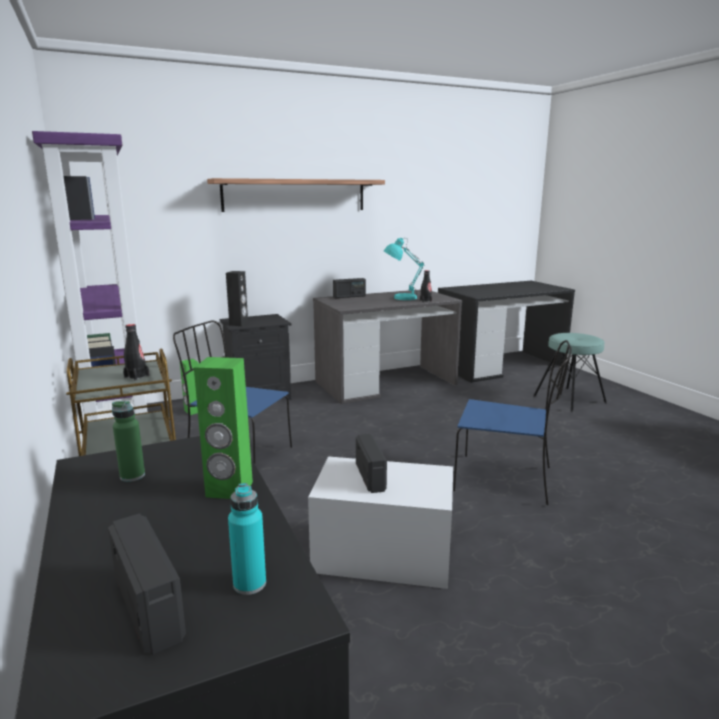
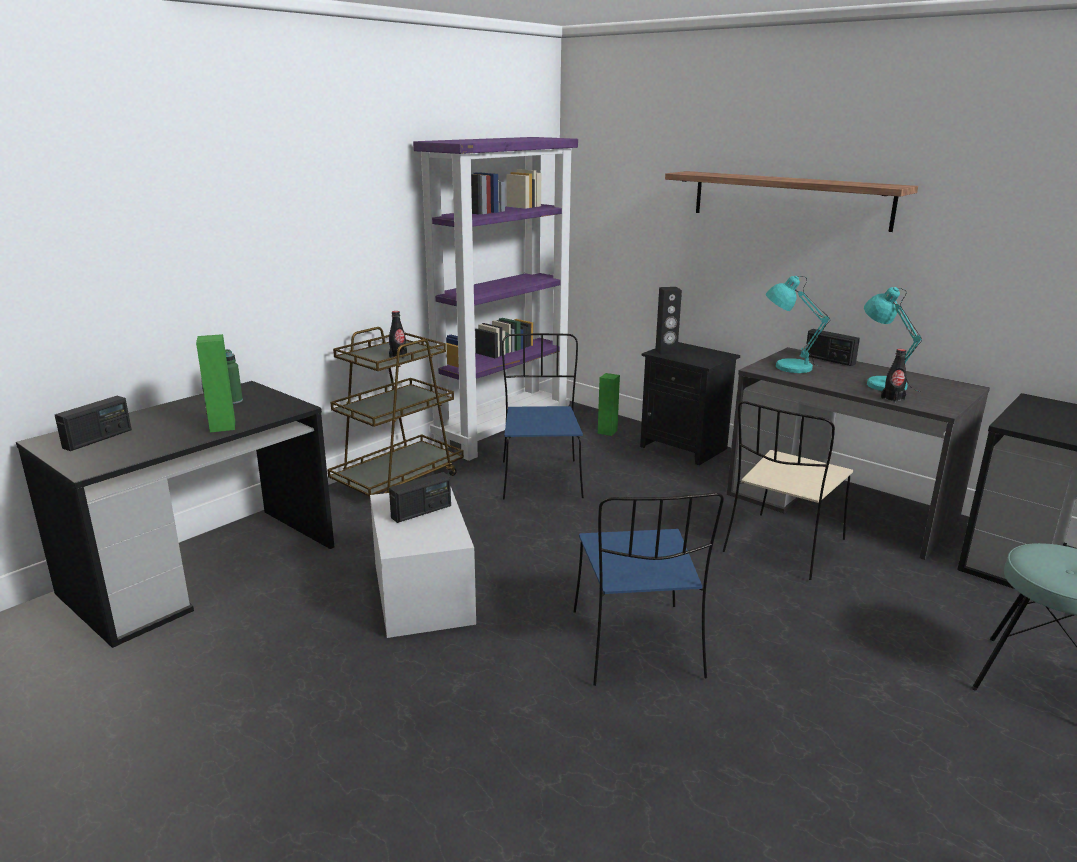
camera: 65 degrees right, 5 degrees up
turquoise bottle [228,483,266,595] -> none
none -> beige chair [723,401,854,580]
none -> turquoise table lamp [766,276,830,373]

